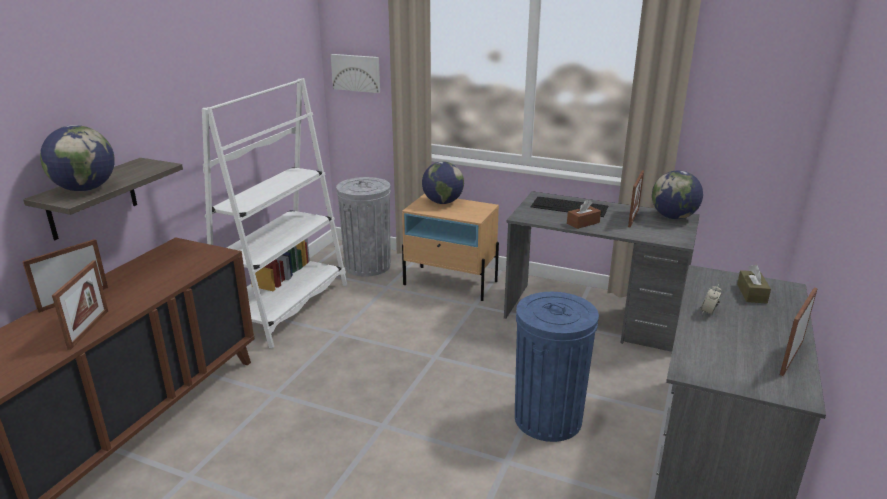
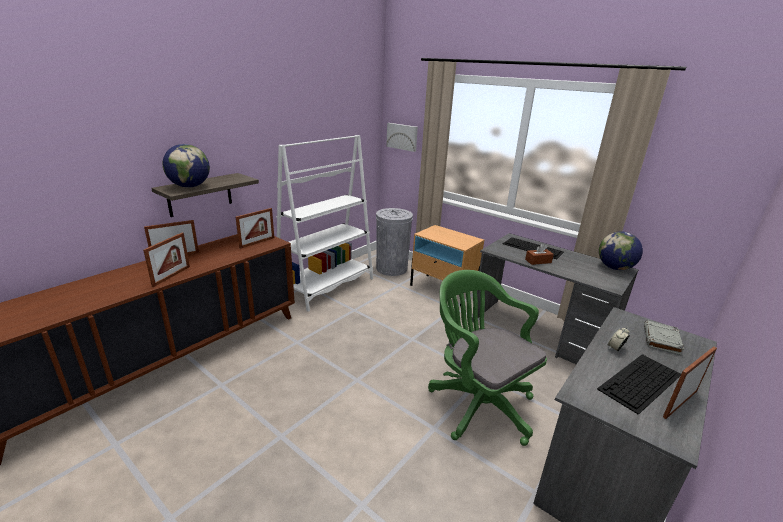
camera: 15 degrees right, 0 degrees up
globe [422,161,464,204] -> none
blue trash can [515,292,599,442] -> green office chair [428,270,547,446]
picture frame [628,170,644,227] -> picture frame moved to [236,208,274,249]
brown tissue box [737,265,771,304] -> grey book [644,320,684,355]
none -> keyboard [597,354,681,415]

